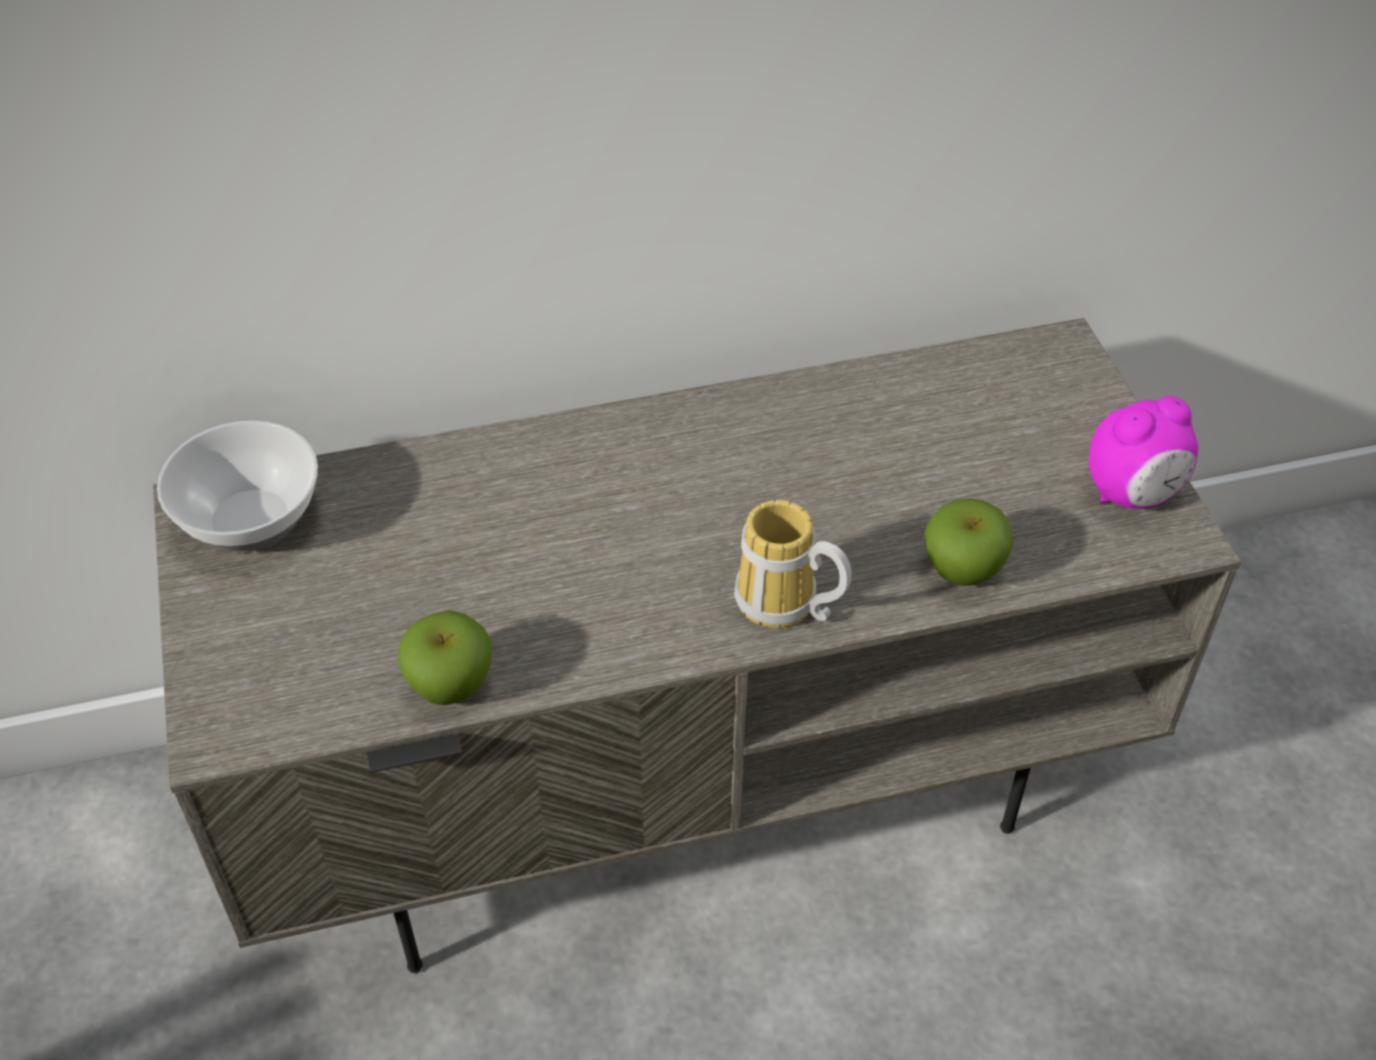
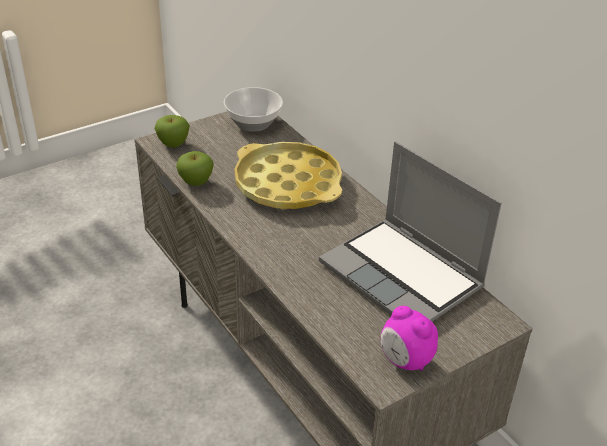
camera: 70 degrees right, 10 degrees down
mug [734,500,852,628] -> none
apple [924,498,1013,586] -> apple moved to [154,115,190,148]
none -> yellow tray [235,142,342,210]
none -> laptop [319,141,502,322]

